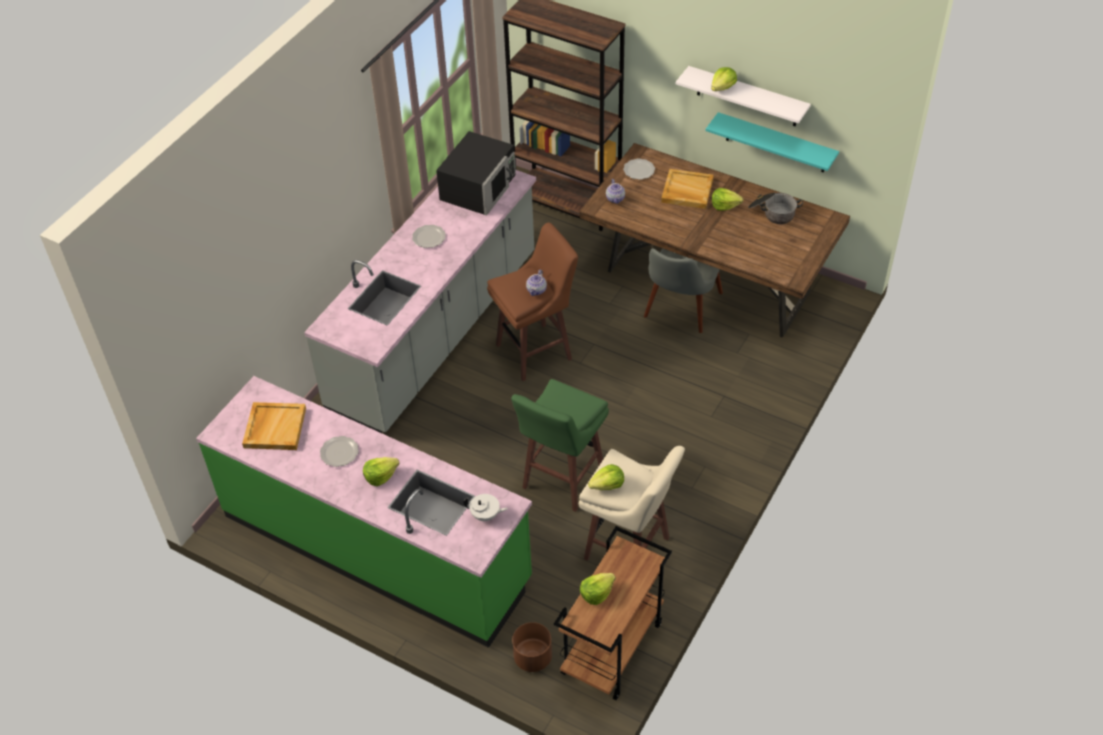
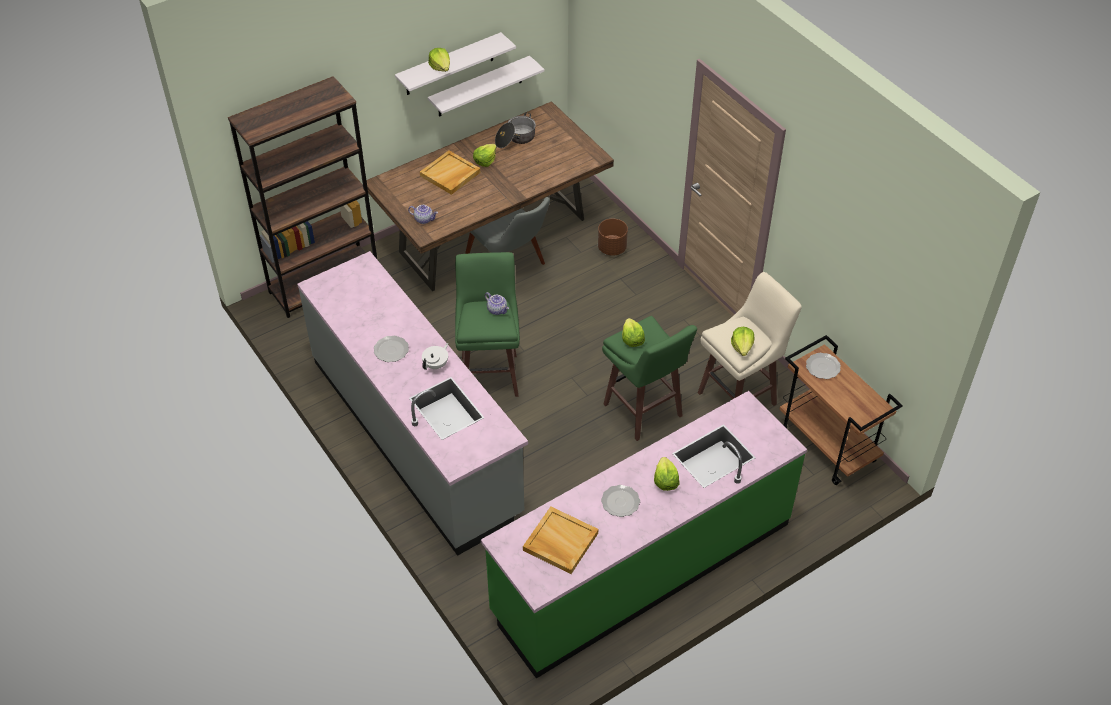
camera: 65 degrees left, 0 degrees up
black microwave [436,131,516,216] -> none
white teapot [463,494,508,522] -> white teapot moved to [422,343,448,370]
brown stool [487,222,578,381] -> green stool [455,252,520,397]
brown planter [512,622,552,672] -> brown planter moved to [598,219,628,256]
lettuce [580,573,616,605] -> lettuce moved to [622,318,645,347]
plate [623,159,655,180] -> plate moved to [806,353,841,379]
turquoise shelf [706,112,839,173] -> white shelf [428,56,544,117]

